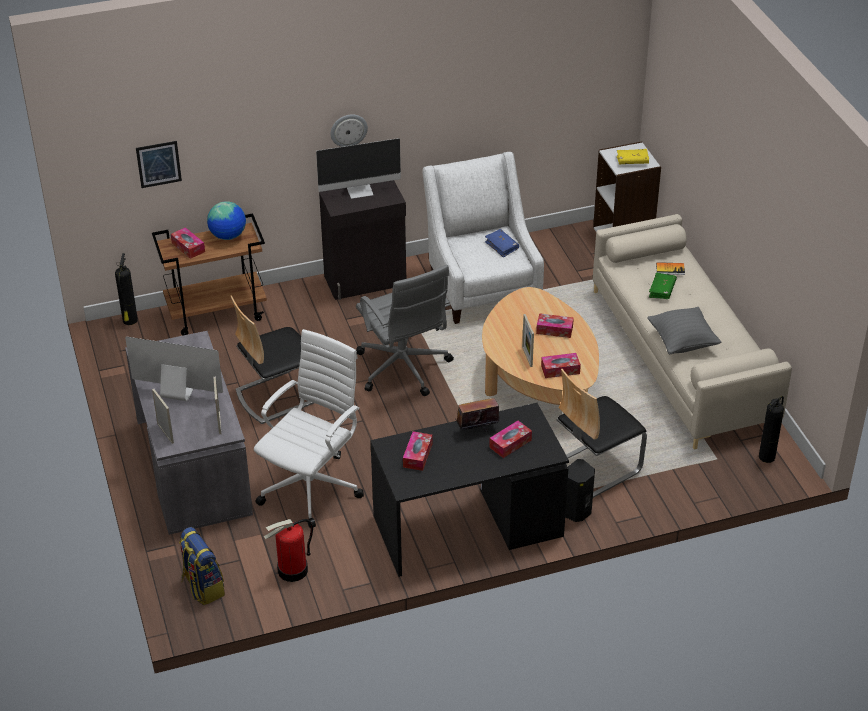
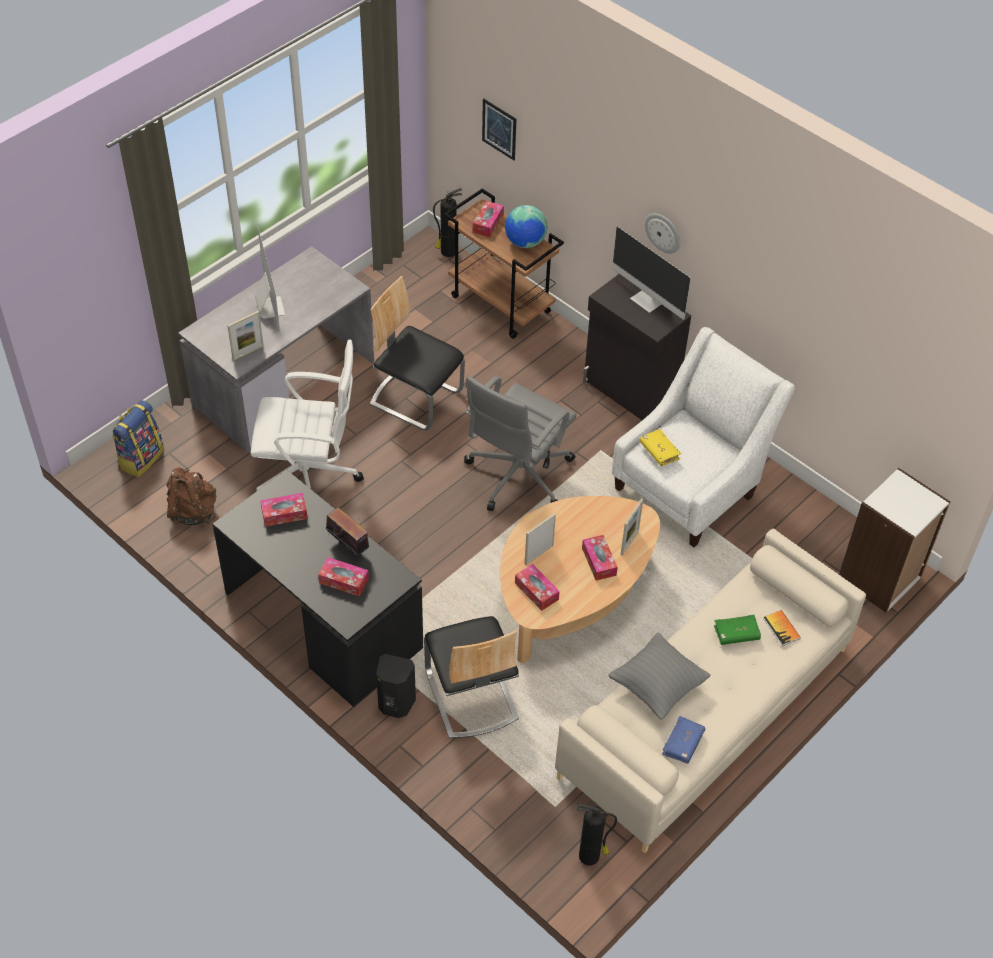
camera: 60 degrees right, 10 degrees up
picture frame [152,389,174,444] -> picture frame moved to [620,498,643,556]
fire extinguisher [264,519,313,582] -> brown backpack [166,467,216,525]
blue book [485,229,519,257] -> blue book moved to [662,716,705,763]
chair [557,369,647,498] -> chair turned 135 degrees counterclockwise [424,616,519,739]
yellow book [617,149,649,164] -> yellow book moved to [639,429,681,466]

